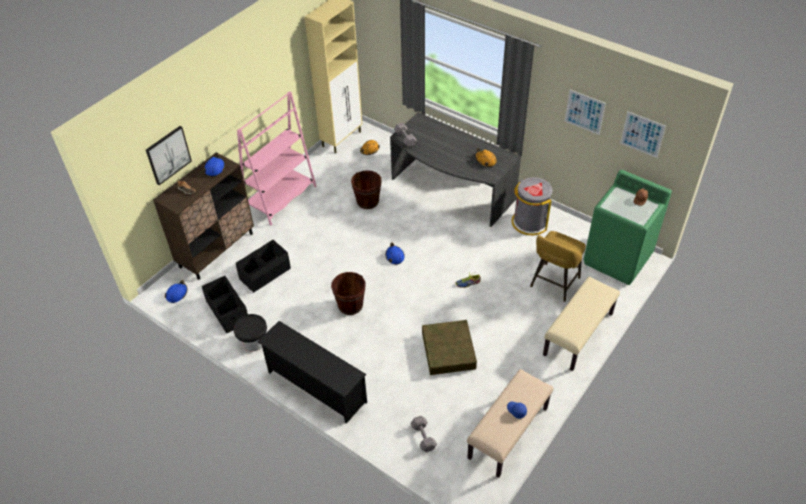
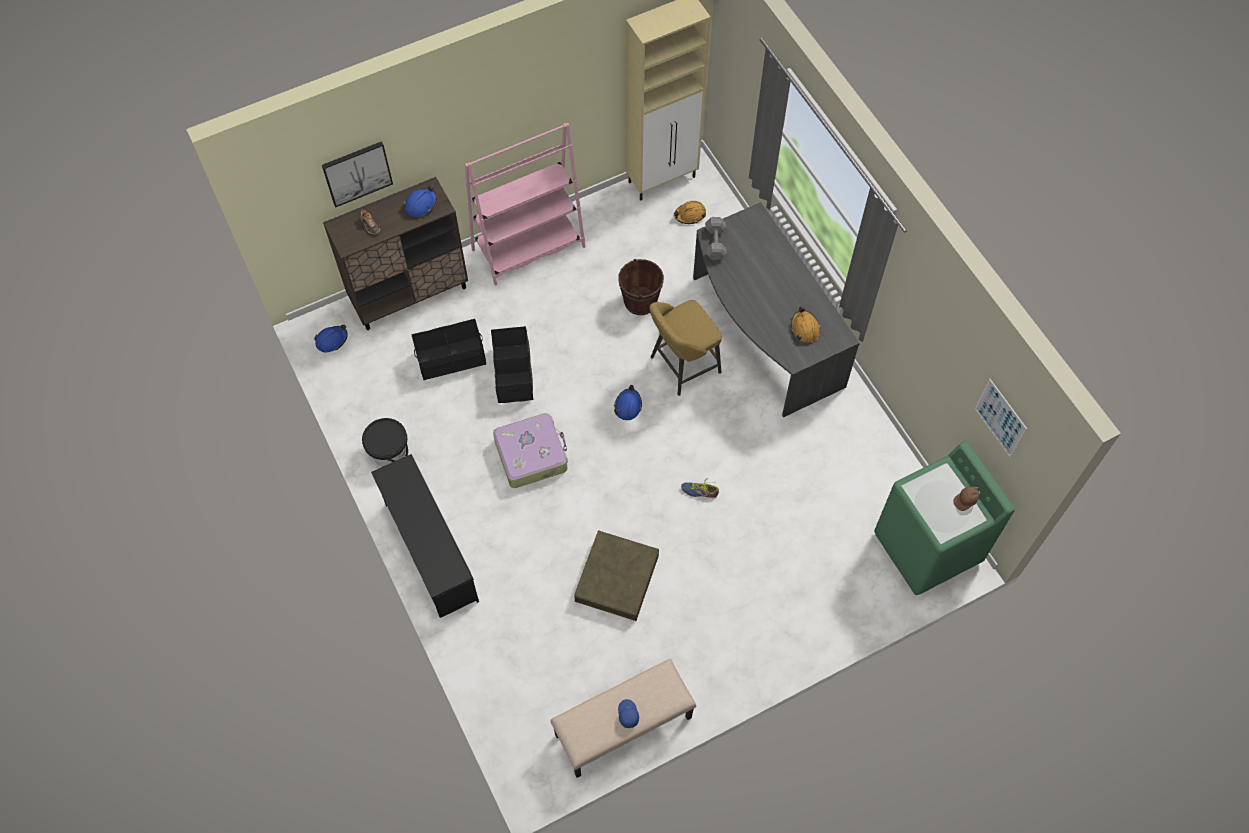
camera: 25 degrees right, 15 degrees up
black storage box [202,276,248,333] -> black storage box moved to [491,326,533,403]
brown bucket [331,272,365,315] -> suitcase [493,413,568,488]
grey dumbbell [410,416,437,452] -> none
grey trash can [512,177,552,235] -> none
yellow stool [530,231,586,302] -> yellow stool moved to [649,300,722,396]
beige bench [543,277,620,371] -> none
picture [565,90,606,135] -> none

